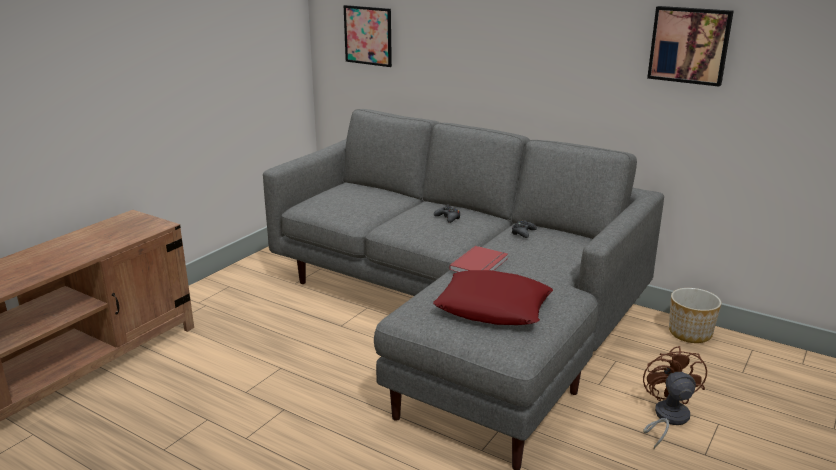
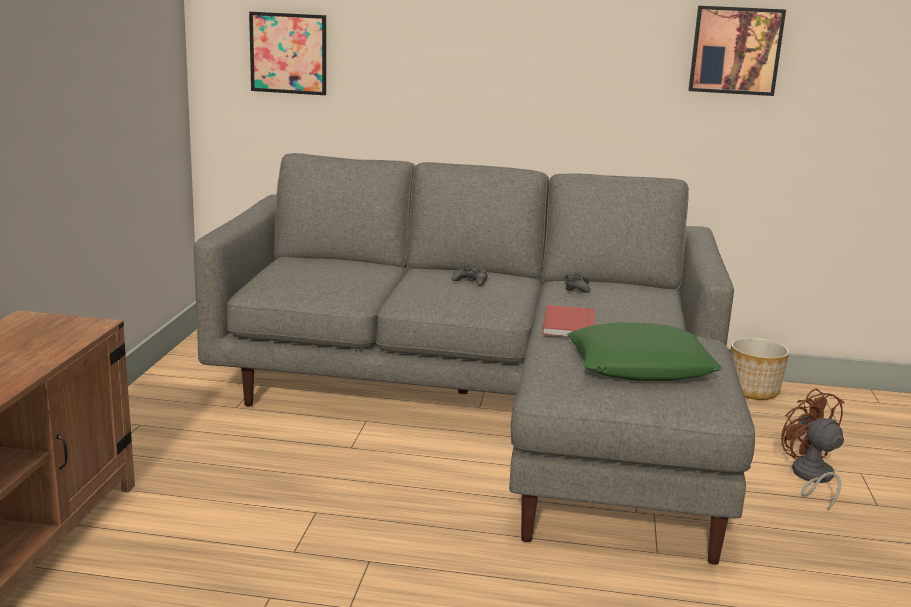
camera: 25 degrees left, 5 degrees down
red pillow [433,270,553,325] -> green pillow [567,322,722,381]

